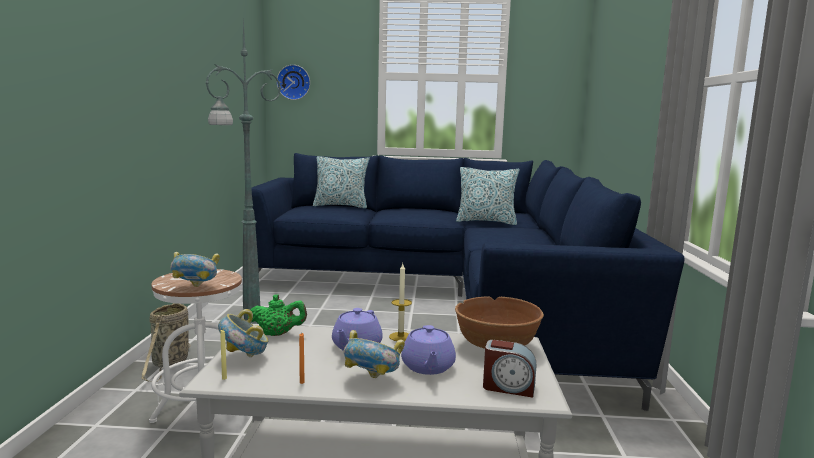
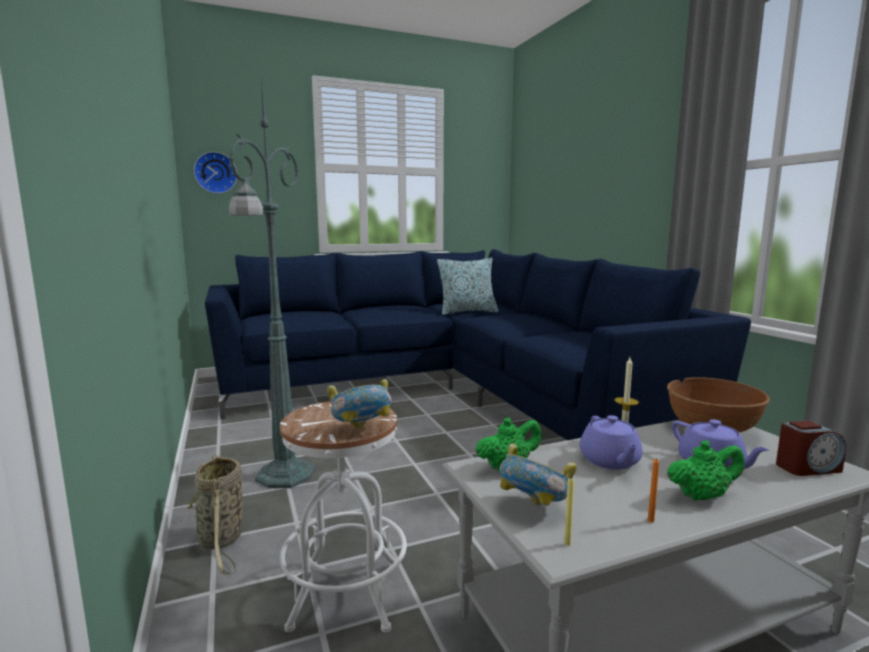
camera: 25 degrees left, 0 degrees up
pillow [313,156,370,208] -> none
bowl [344,330,405,378] -> green teapot [667,440,745,501]

